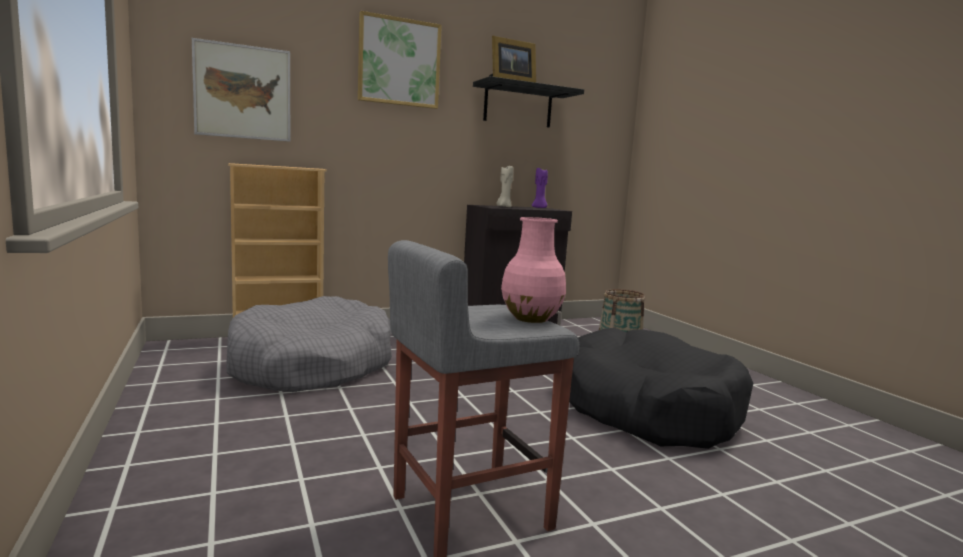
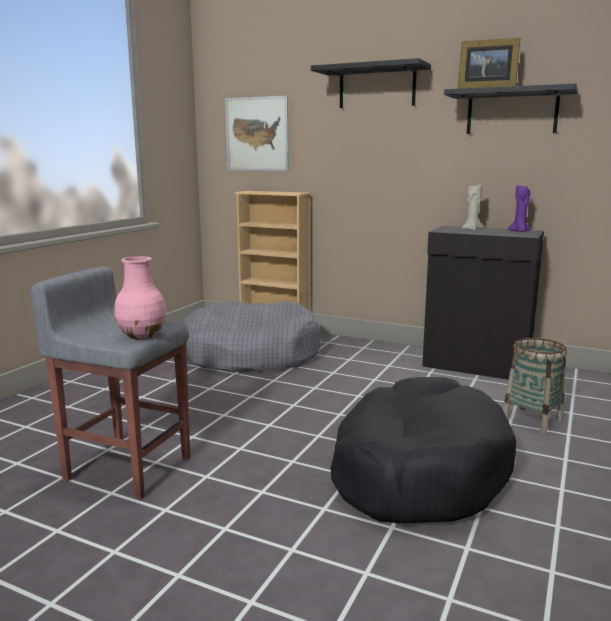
camera: 50 degrees right, 5 degrees up
picture [358,11,442,109] -> black shelf [311,58,431,108]

